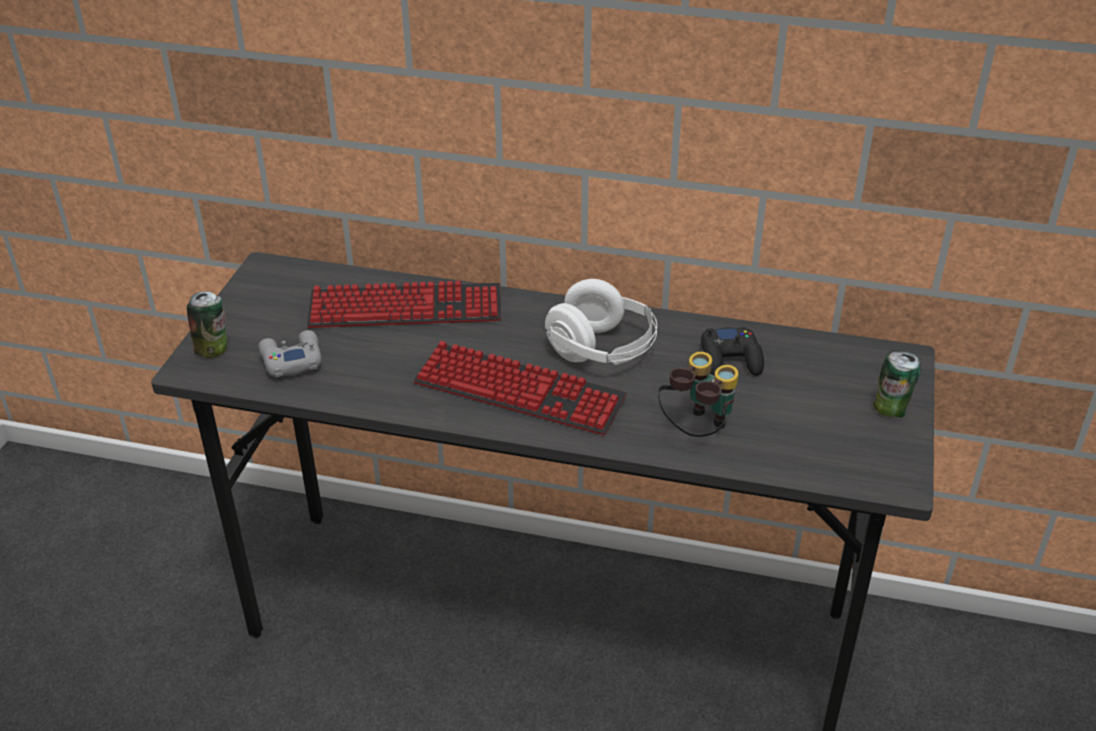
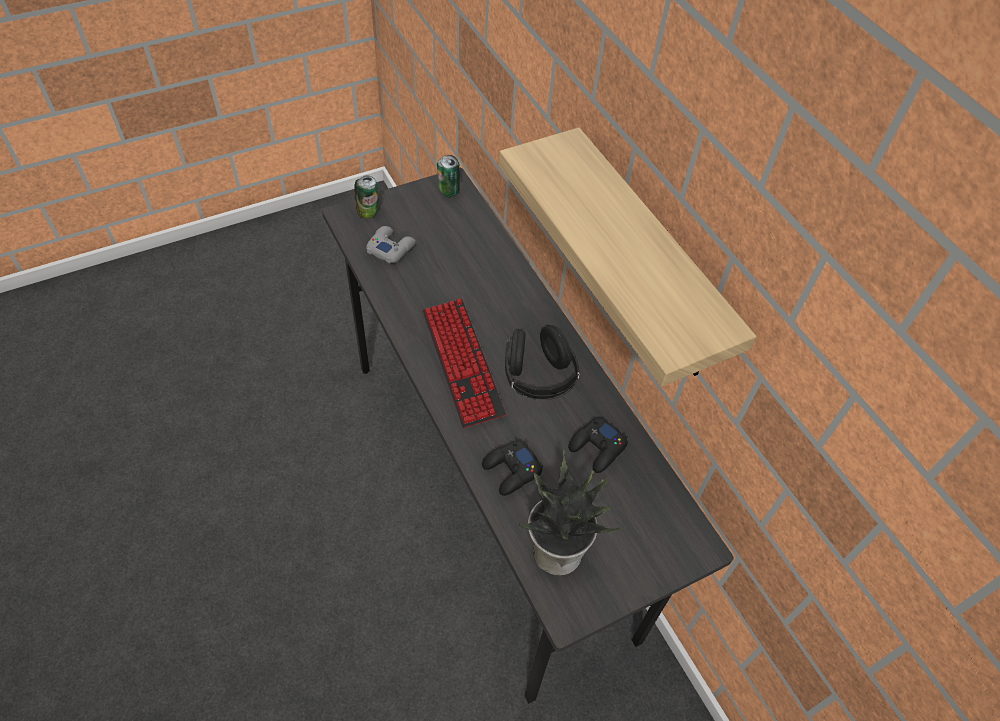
camera: 45 degrees right, 15 degrees up
keyboard [307,281,502,328] -> none
white headphones [543,279,657,365] -> black headphones [505,325,580,400]
binoculars [658,352,739,437] -> black game controller [482,441,543,496]
can [873,350,921,417] -> can moved to [437,155,460,197]
none -> shelf [499,127,756,386]
none -> potted plant [519,448,623,576]

